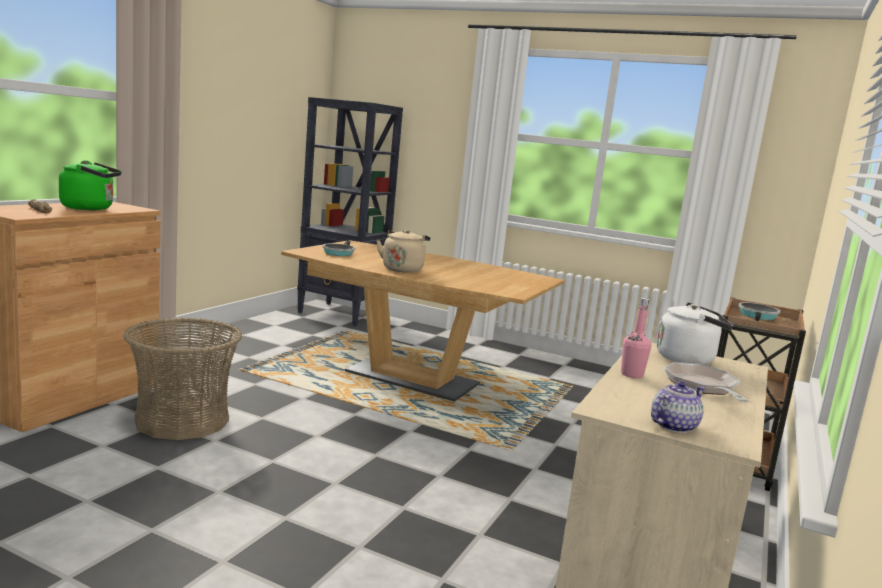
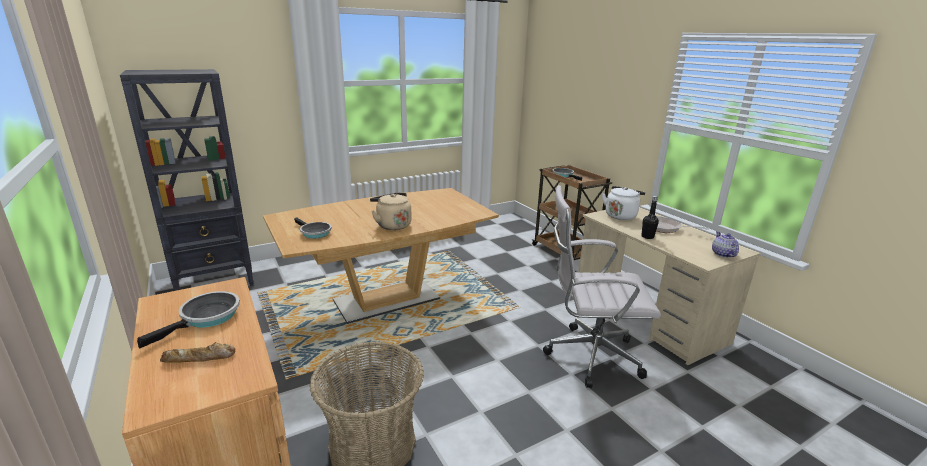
camera: 55 degrees left, 10 degrees up
green kettle [59,160,122,210] -> frying pan [137,291,240,349]
pink bottle [621,298,652,378] -> black bottle [642,196,659,239]
none -> white office chair [543,185,661,388]

